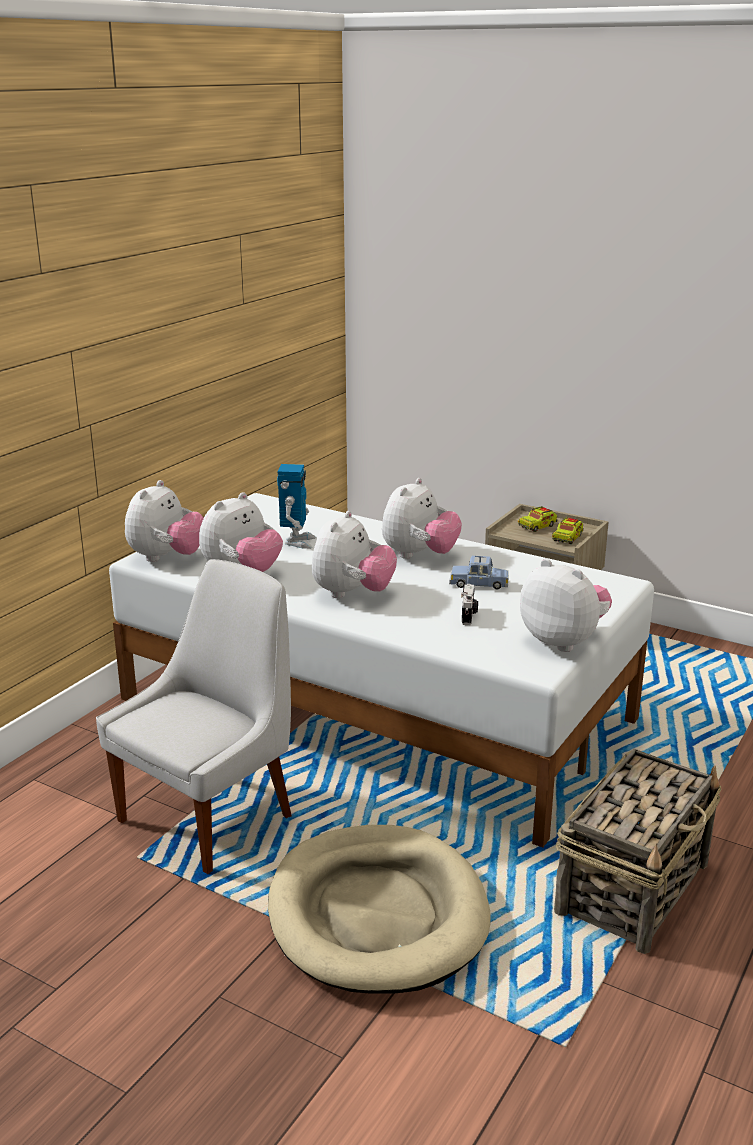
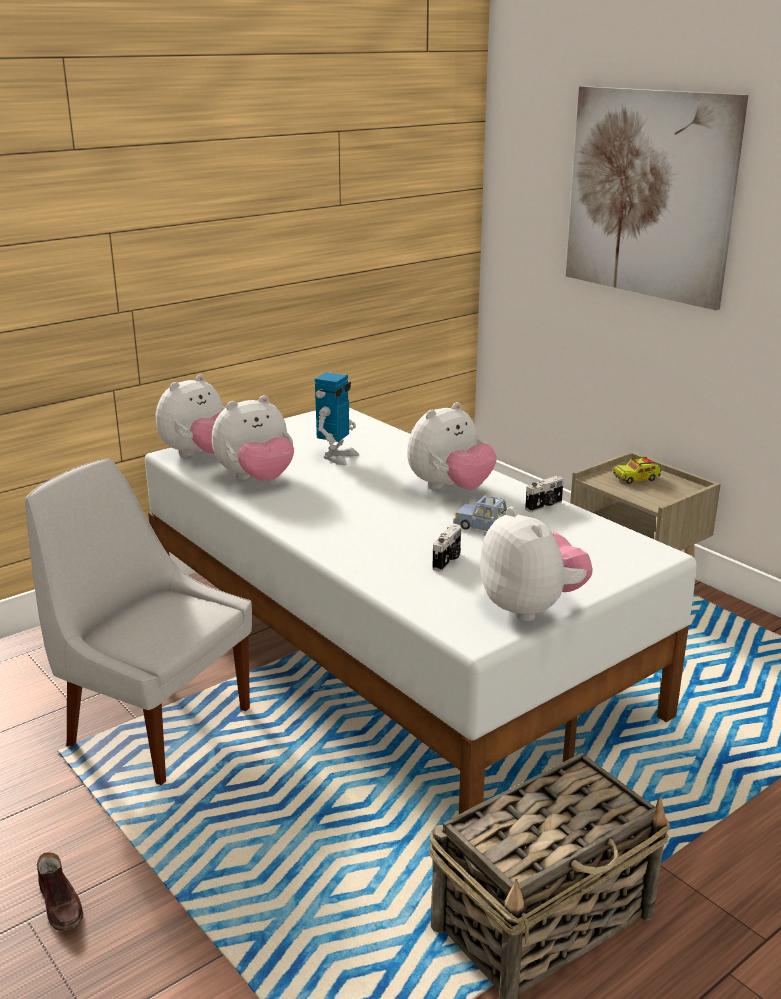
camera: 20 degrees right, 0 degrees up
white chair [96,559,292,874] -> white chair turned 120 degrees counterclockwise [25,459,252,785]
beige dog bed [268,825,491,994] -> none
plush toy [312,511,397,598] -> none
toy truck [552,517,584,544] -> none
none -> brown shoe [37,852,83,931]
none -> camera [525,476,563,512]
none -> picture [566,86,748,310]

